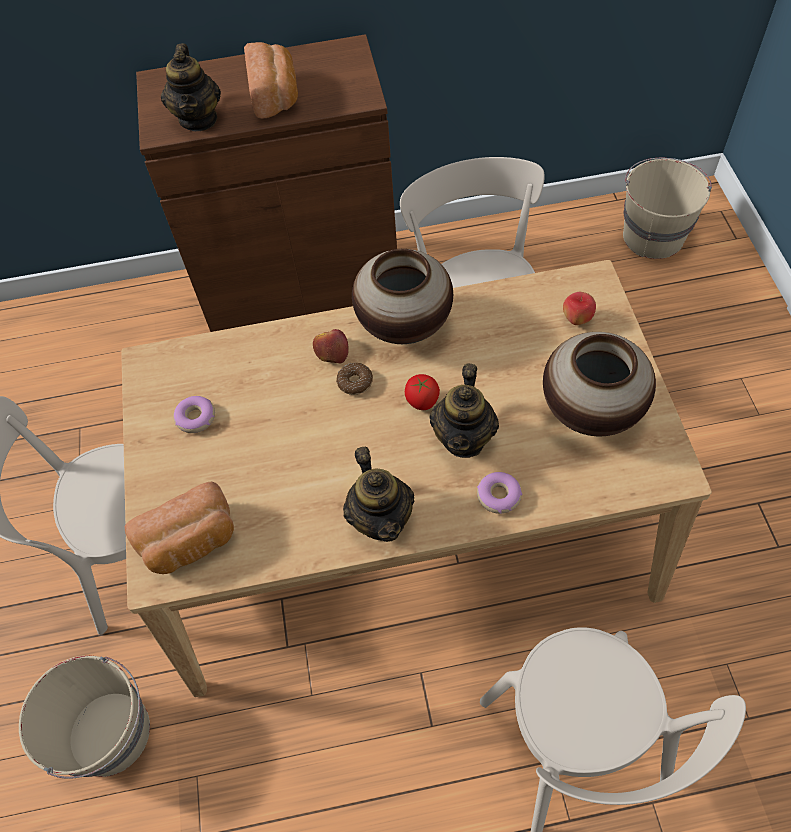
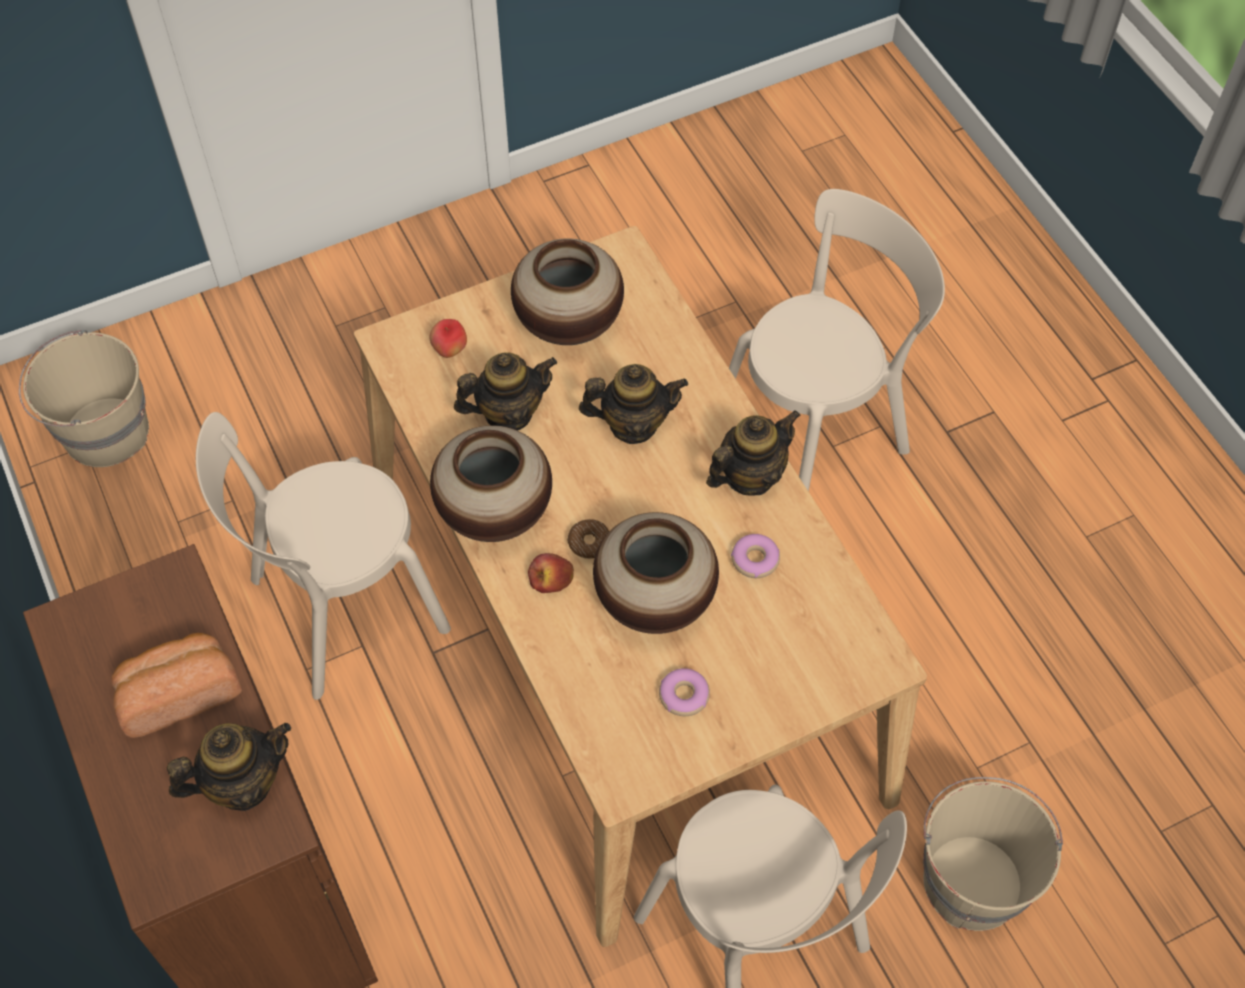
camera: 110 degrees left, 0 degrees up
bread [125,482,234,574] -> none
tomato [405,374,440,410] -> none
donut [477,472,522,514] -> donut moved to [731,534,780,578]
none -> teapot [454,352,557,431]
none -> vase [593,512,719,634]

